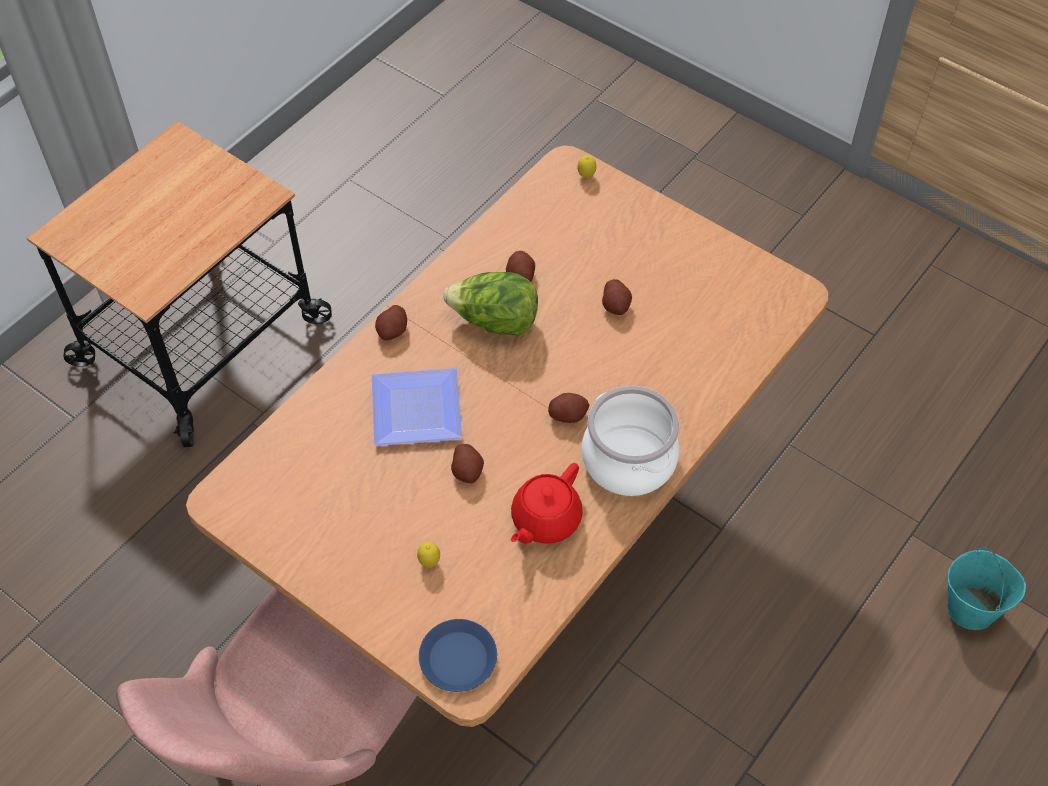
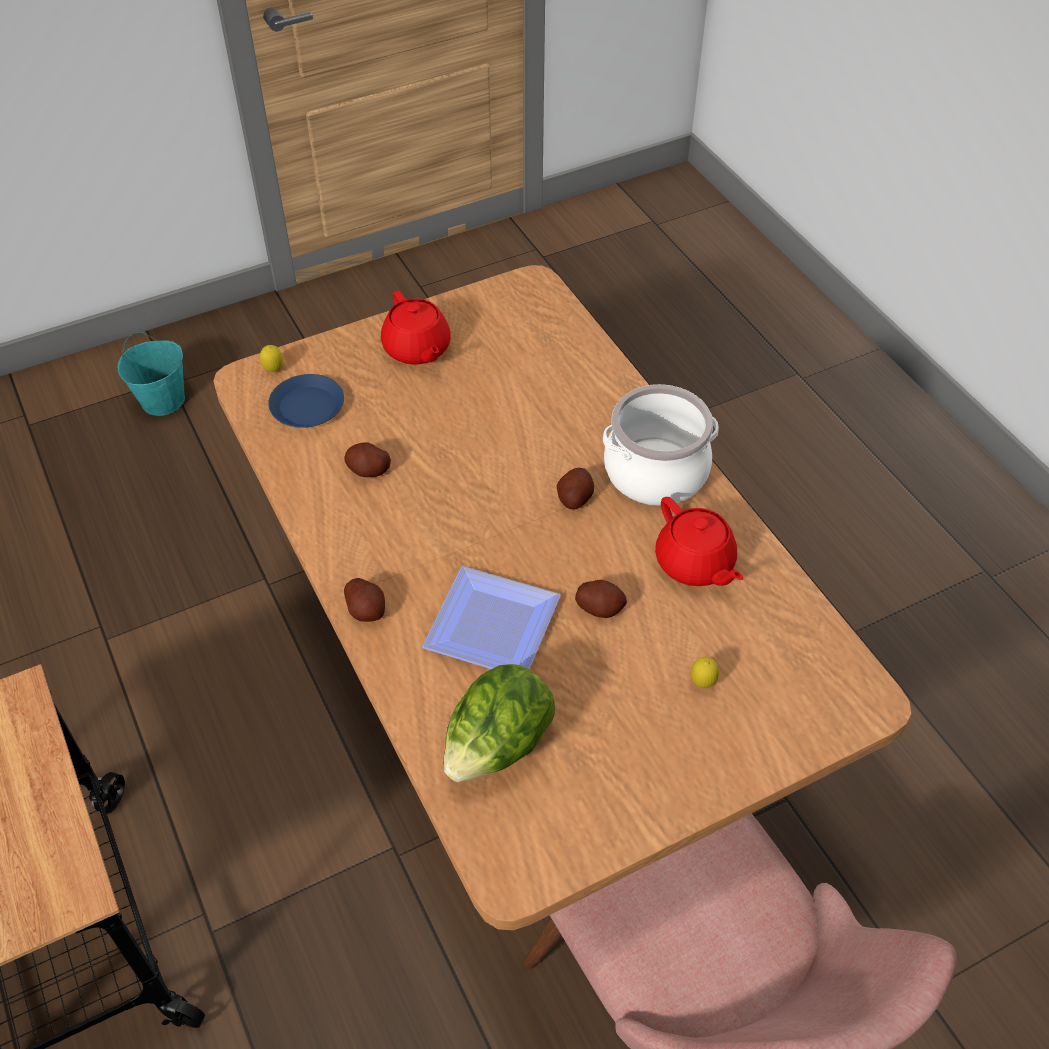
camera: 65 degrees left, 5 degrees down
blue plate [419,619,497,692] -> blue plate moved to [268,374,344,428]
lettuce [443,272,538,335] -> lettuce moved to [444,664,555,782]
potato [602,279,632,315] -> none
turquoise bucket [947,548,1026,630] -> turquoise bucket moved to [118,332,185,416]
none -> red teapot [381,291,451,365]

